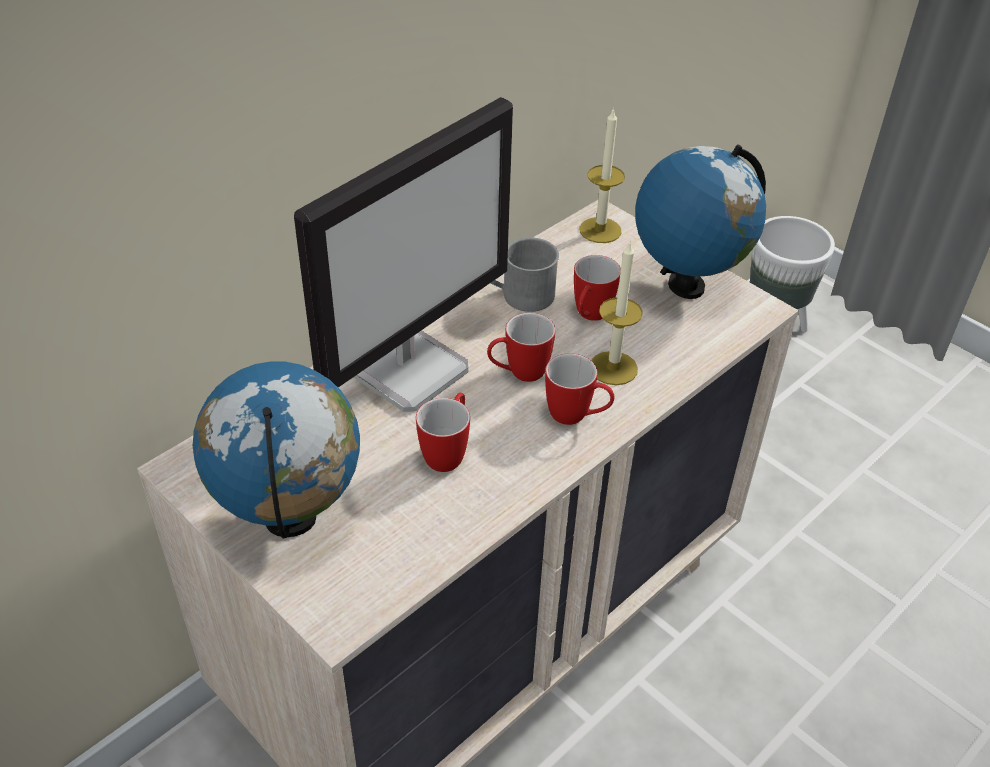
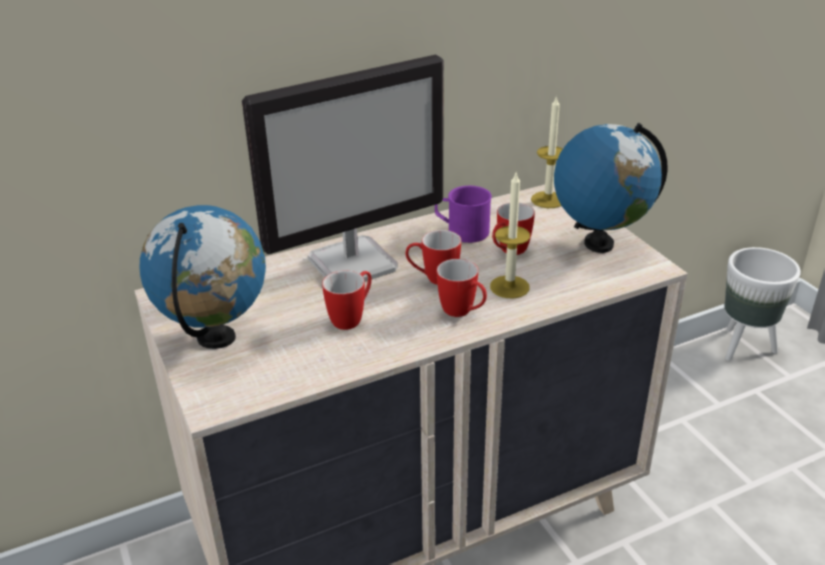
camera: 20 degrees right, 10 degrees down
grey mug [491,237,559,312] -> purple mug [435,186,492,243]

